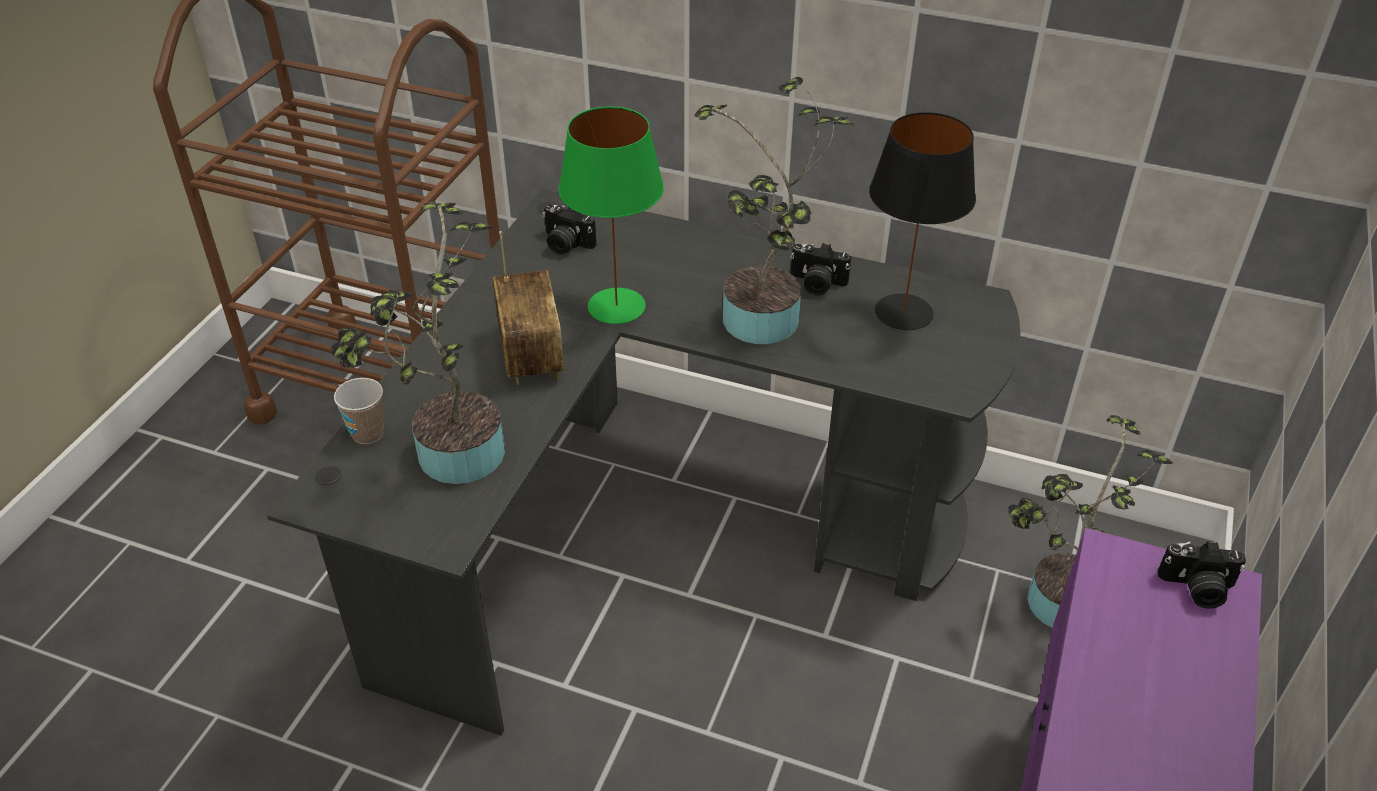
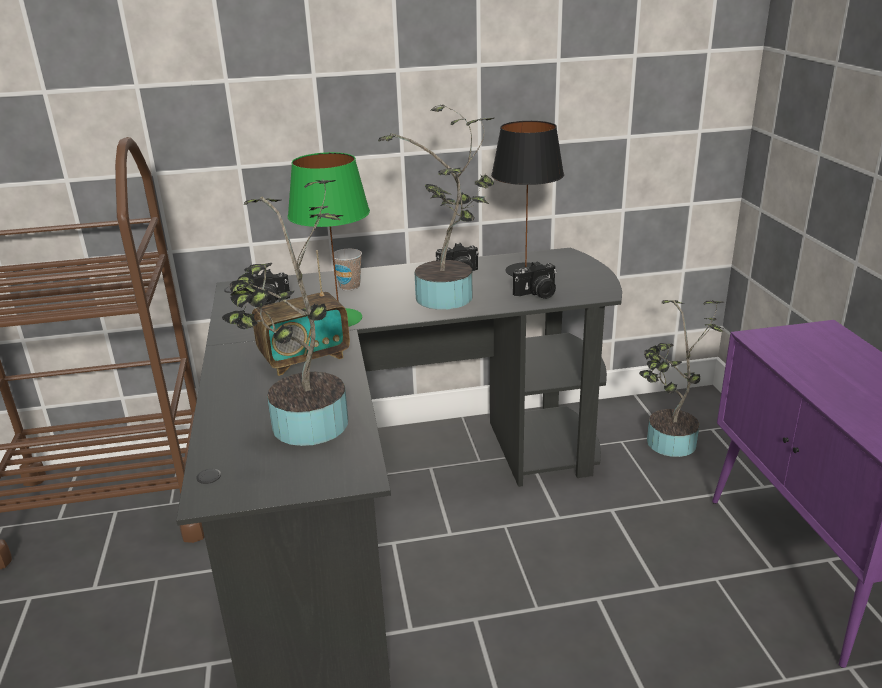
camera: 30 degrees left, 15 degrees down
cup [334,378,384,444] -> cup moved to [331,249,362,291]
radio [493,231,564,385] -> radio turned 105 degrees clockwise [252,250,350,376]
camera [1158,541,1246,609] -> camera moved to [513,261,556,299]

